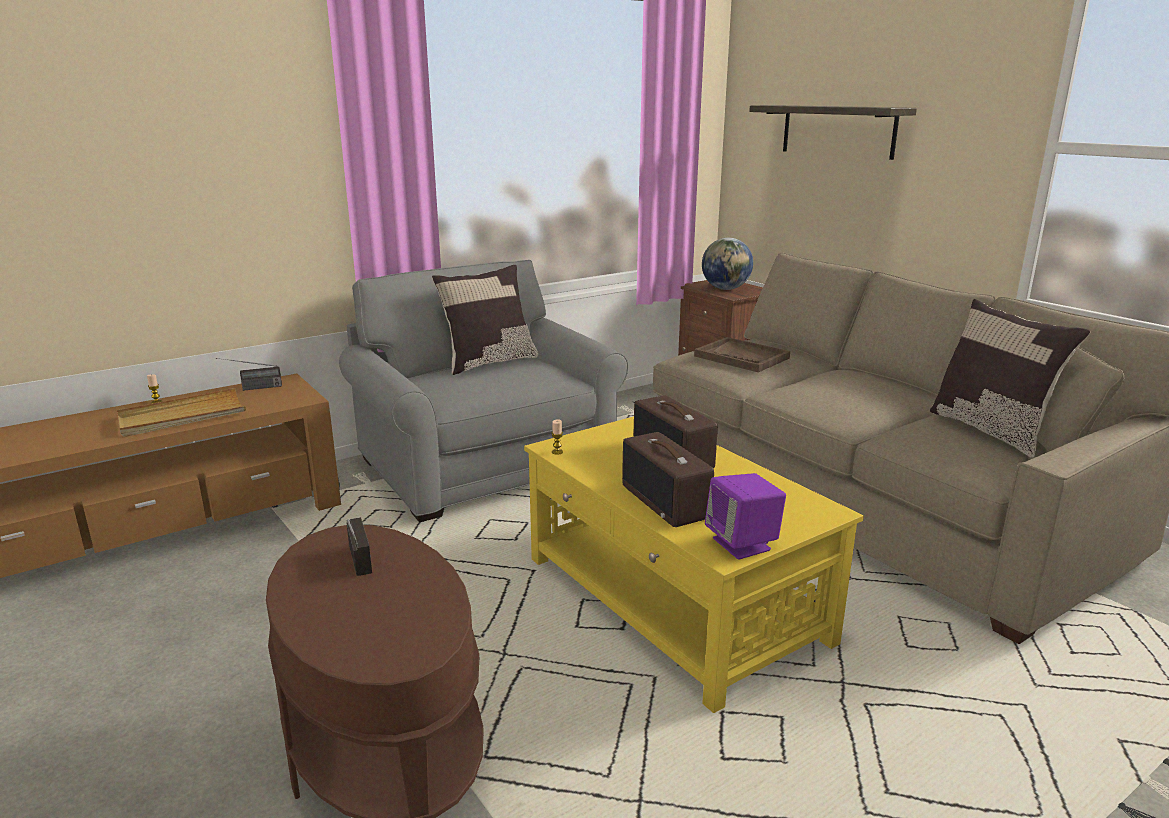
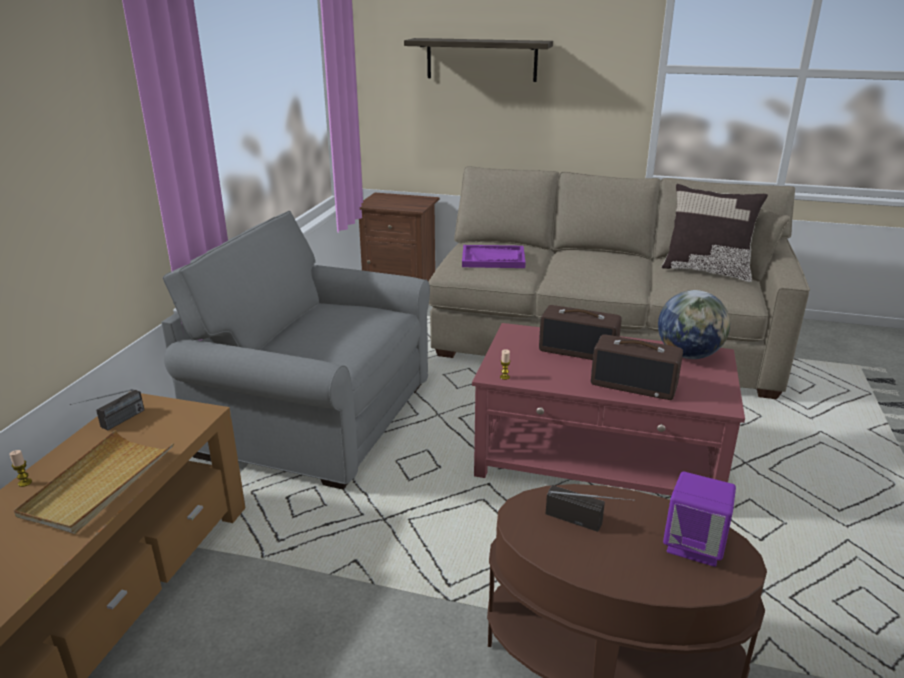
camera: 40 degrees left, 5 degrees up
pillow [432,265,538,375] -> none
yellow coffee table [524,416,864,713] -> red coffee table [472,323,745,496]
brown tray [694,337,790,372] -> purple tray [462,245,526,268]
globe [702,238,753,290] -> globe moved to [658,290,730,359]
purple speaker [705,473,786,560] -> purple speaker moved to [663,472,736,567]

